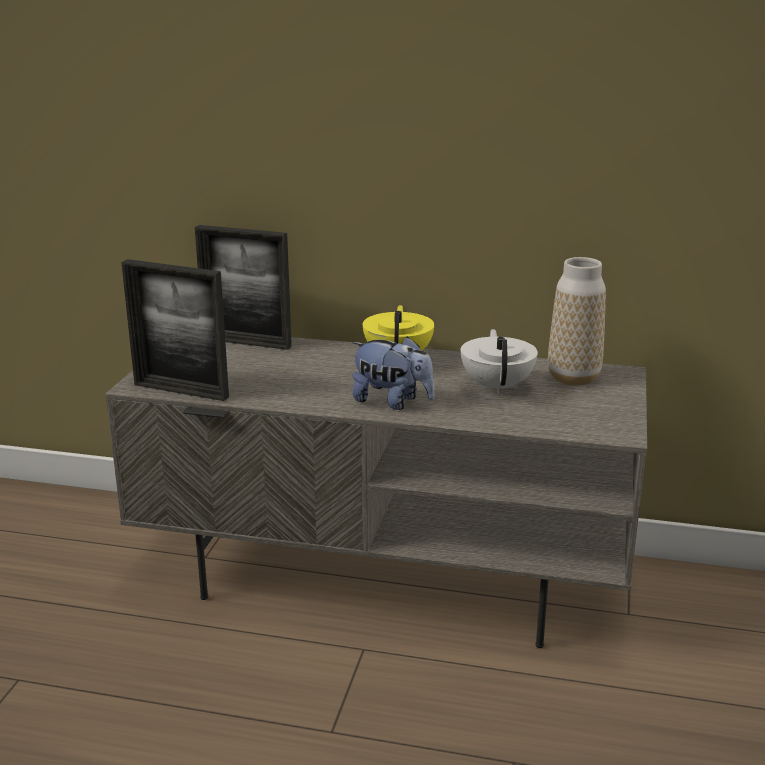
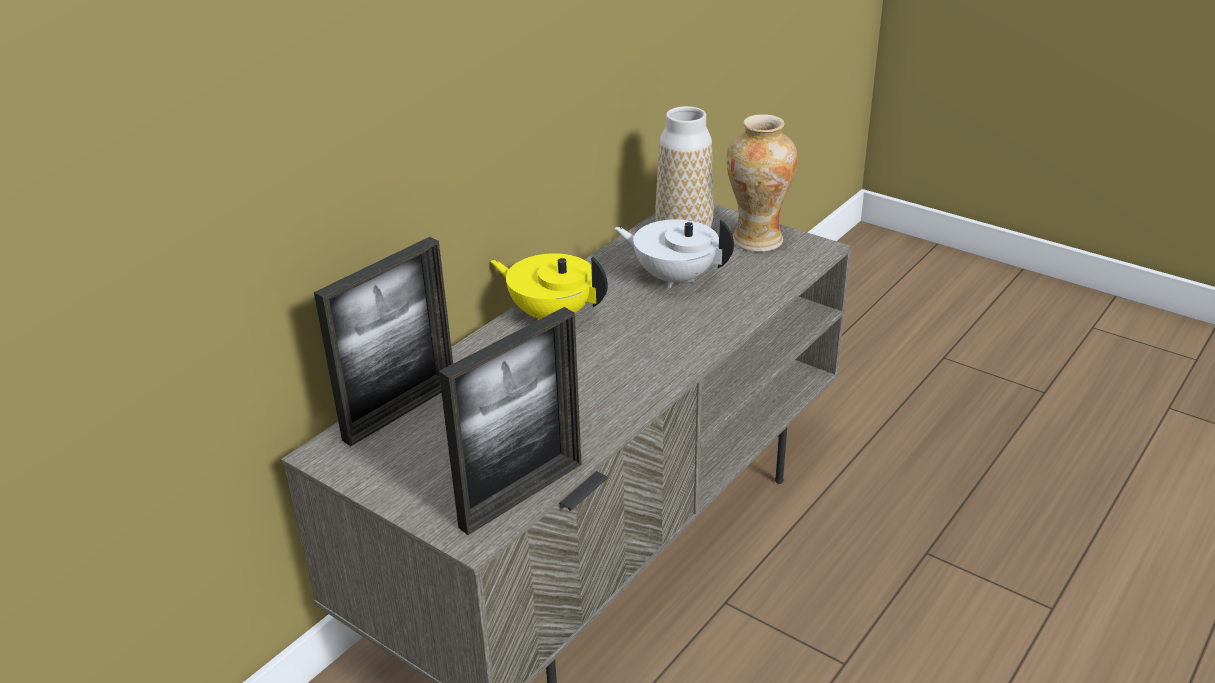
camera: 65 degrees left, 10 degrees up
plush toy [352,336,435,410] -> none
none -> vase [727,114,797,252]

